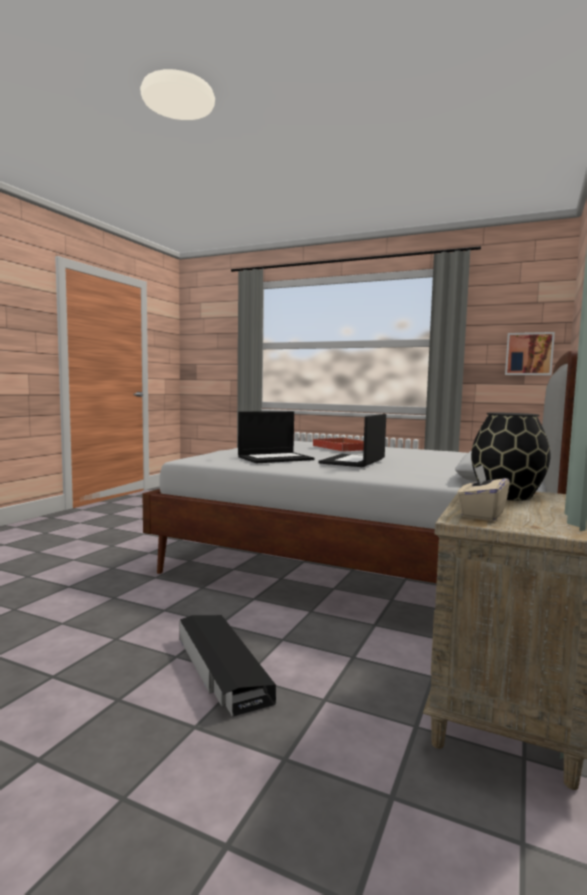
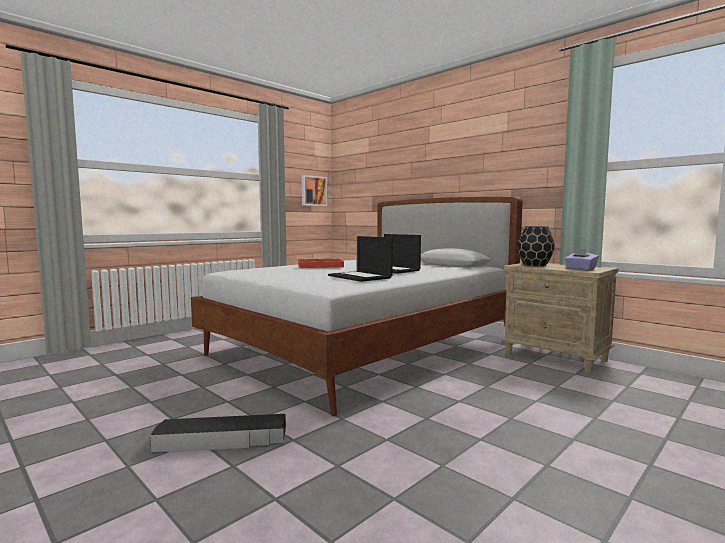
camera: 70 degrees left, 0 degrees up
black storage box [179,615,276,717] -> black storage box moved to [150,414,286,453]
laptop [238,411,315,463] -> laptop turned 150 degrees clockwise [328,236,393,282]
beige tissue box [457,465,510,521] -> purple tissue box [564,248,599,270]

